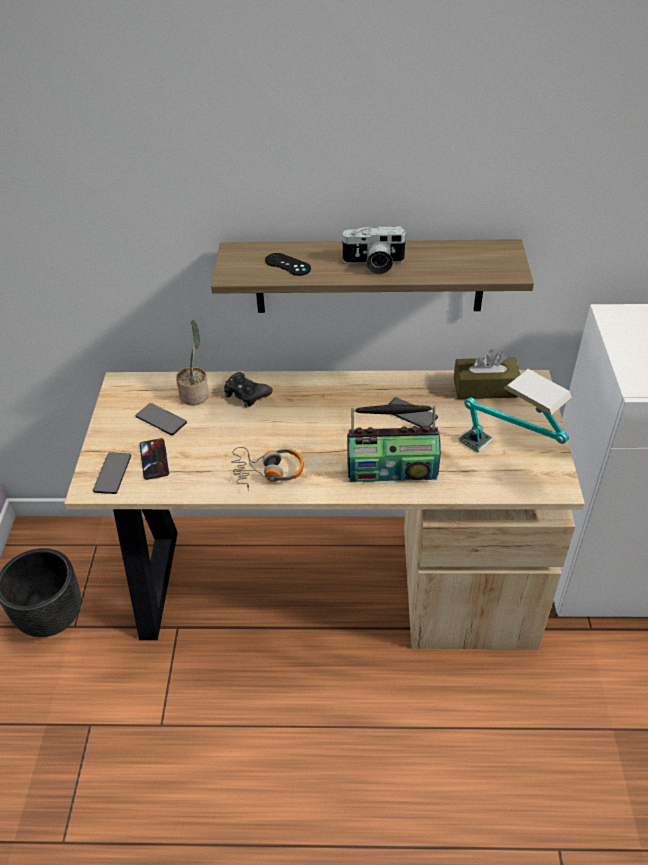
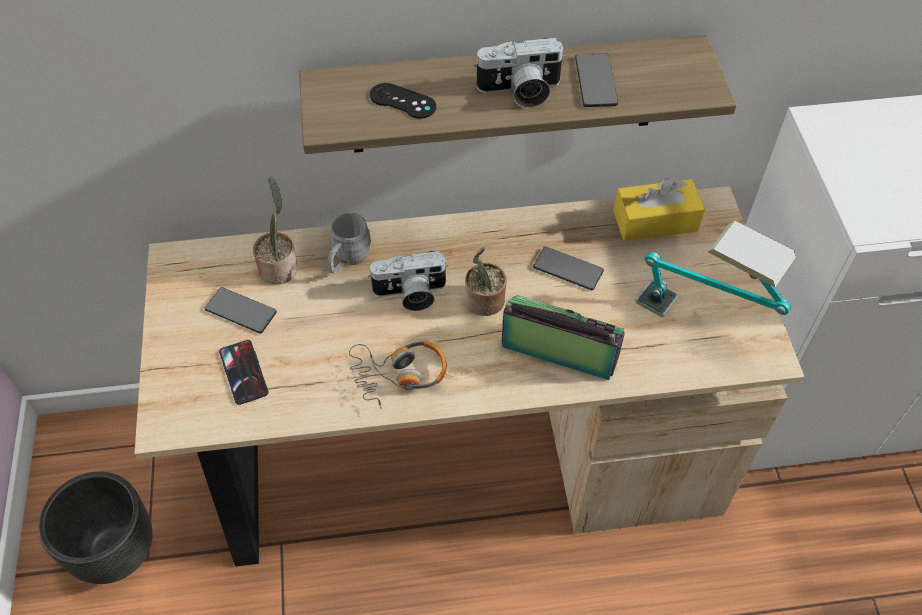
camera: 10 degrees left, 10 degrees up
phone [93,452,131,494] -> phone moved to [575,53,618,107]
black game controller [224,372,273,407] -> grey mug [328,213,371,274]
radio [347,404,441,482] -> radio turned 150 degrees counterclockwise [502,295,625,380]
brown tissue box [454,349,521,399] -> yellow tissue box [613,178,705,241]
none -> camera [368,251,448,311]
none -> potted plant [465,247,507,316]

